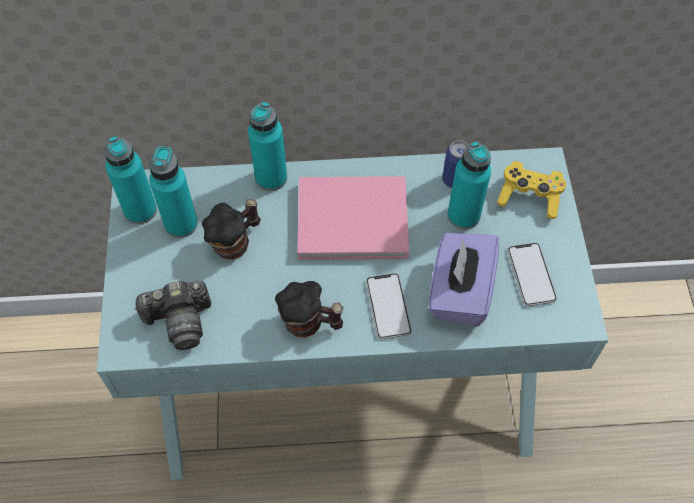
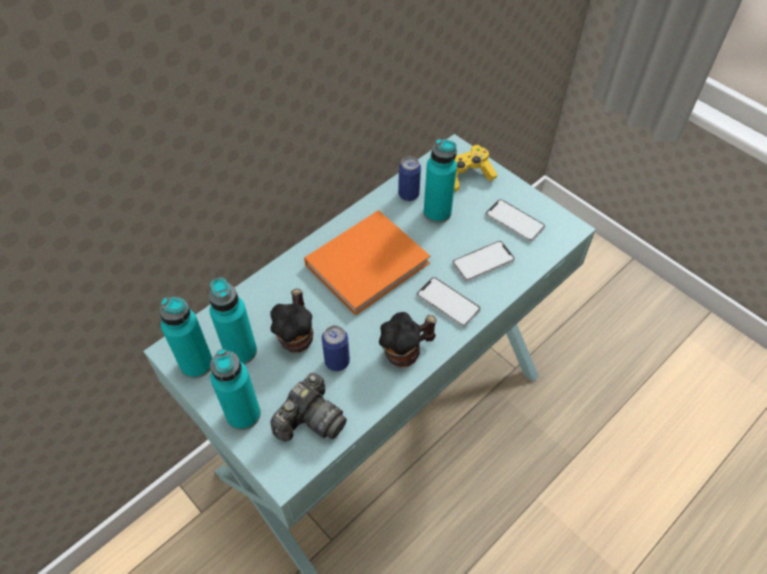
camera: 40 degrees left, 5 degrees down
turquoise bottle [248,102,287,191] -> turquoise bottle moved to [210,349,261,430]
pink book [297,176,409,260] -> orange book [304,210,430,316]
purple tissue box [429,233,499,327] -> phone [452,241,515,281]
none -> can [322,325,350,371]

